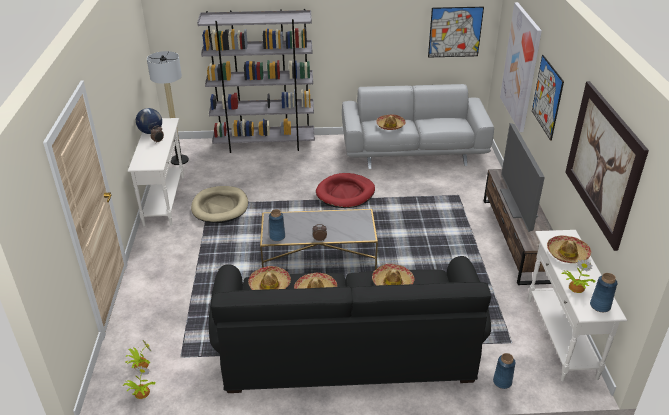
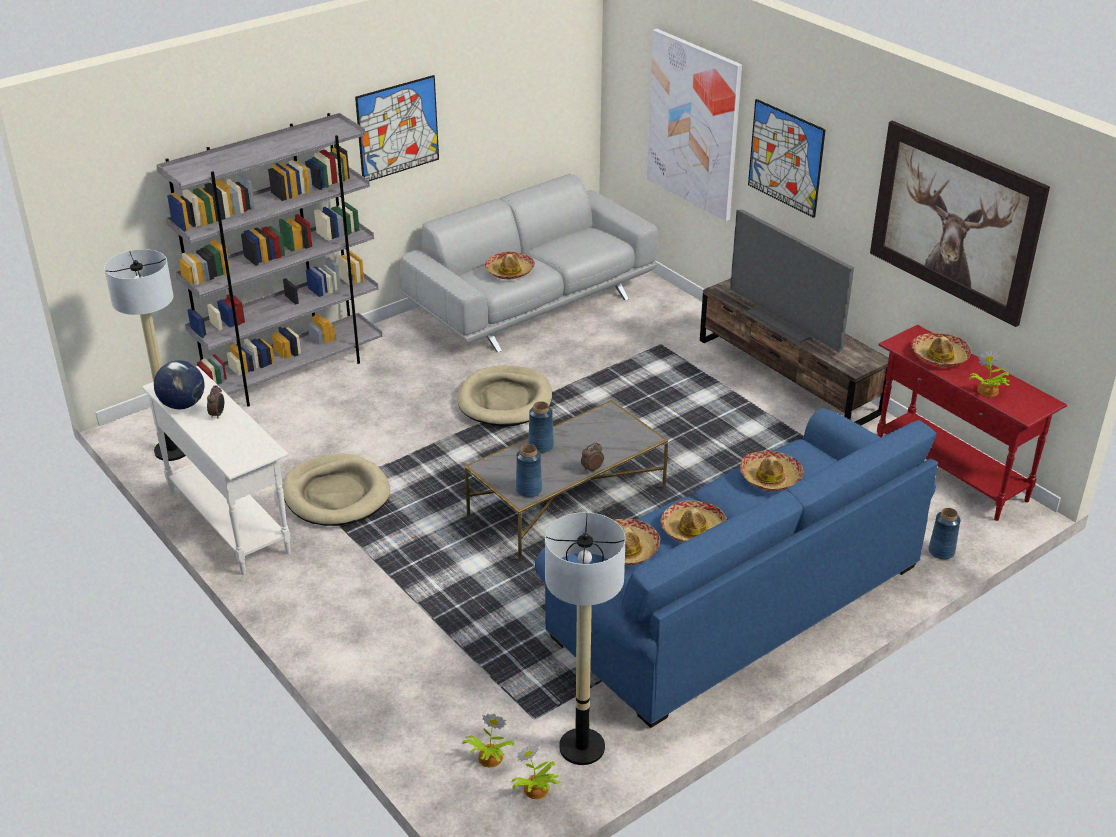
camera: 35 degrees left, 0 degrees up
black sofa [209,256,491,393] -> blue sofa [535,408,938,728]
red dog bed [316,173,375,208] -> beige dog bed [458,365,552,427]
picture [428,7,484,58] -> picture moved to [355,75,439,181]
white console table [528,230,627,381] -> red console table [877,325,1067,521]
blue vase [590,273,618,312] -> blue vase moved to [528,401,554,453]
none -> floor lamp [545,512,626,765]

